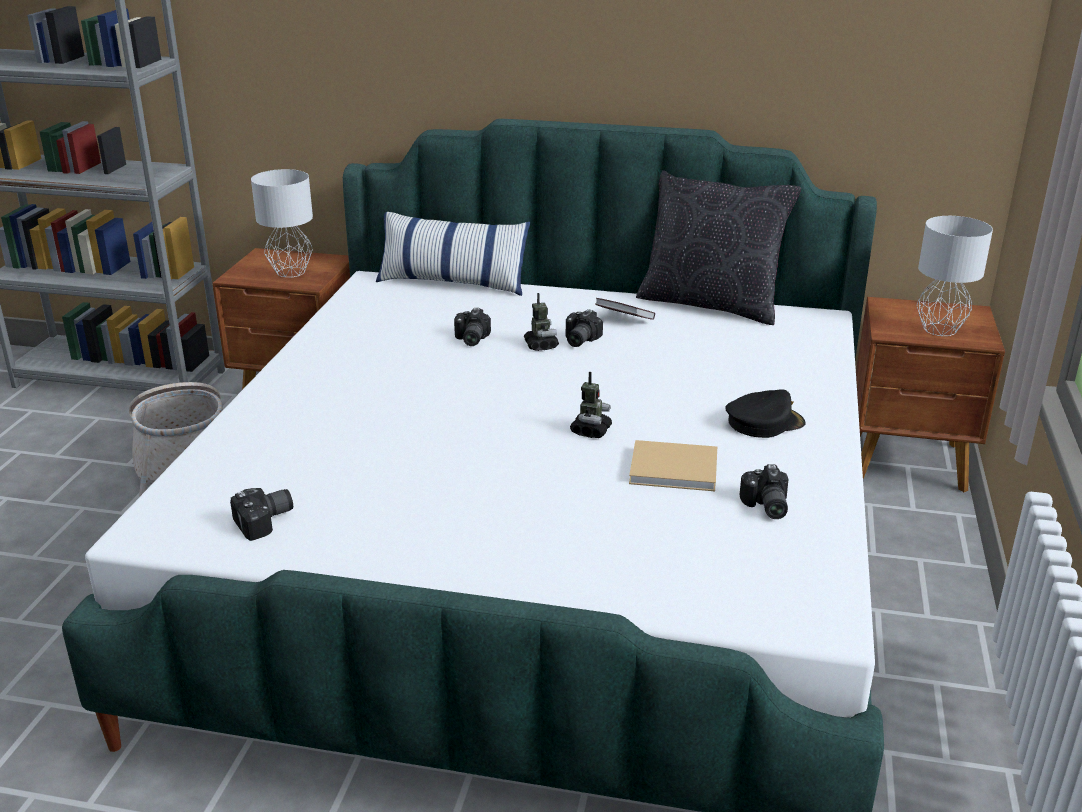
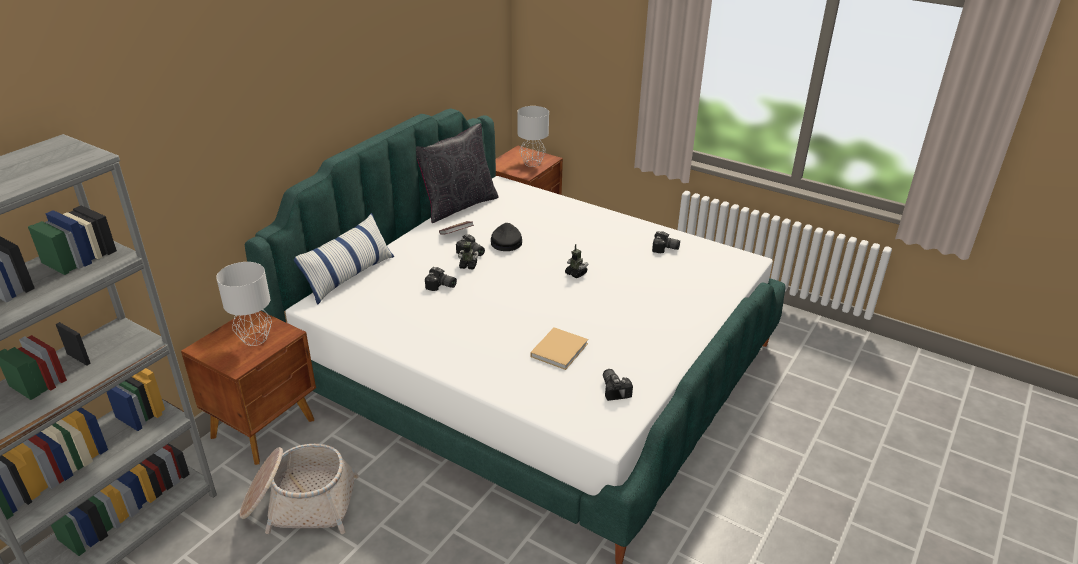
camera: 70 degrees left, 5 degrees up
beige book [629,440,717,491] -> beige book moved to [530,327,588,370]
black cap [726,389,806,438] -> black cap moved to [491,223,522,251]

